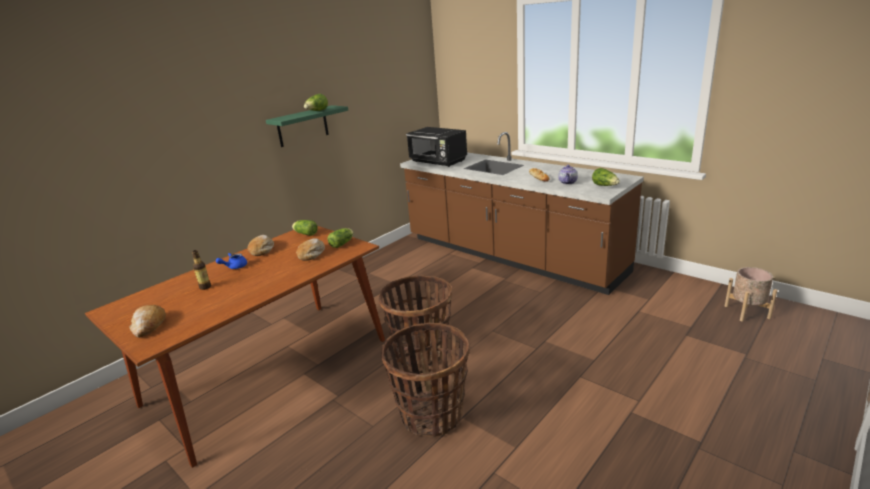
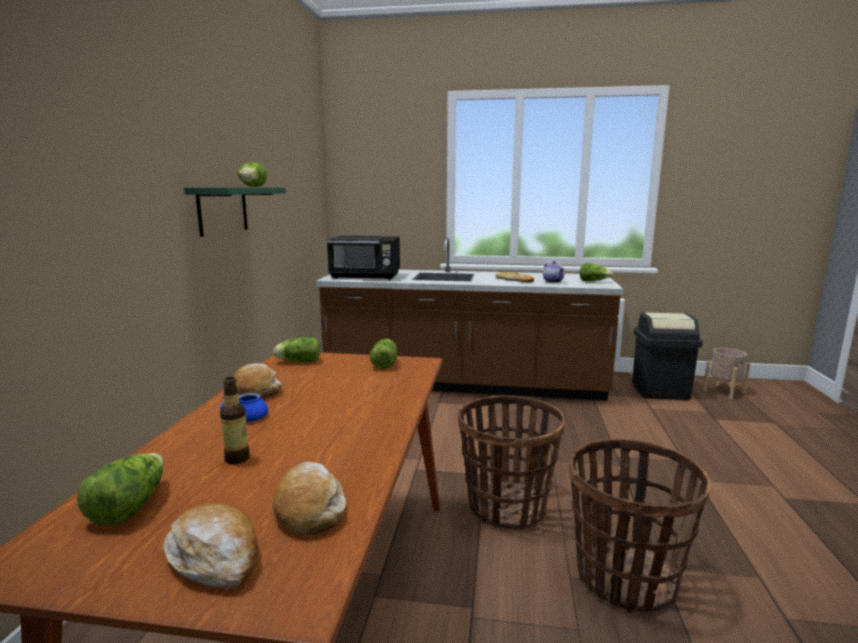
camera: 35 degrees left, 10 degrees down
bread [296,238,325,261] -> bread moved to [273,462,345,535]
none -> lettuce [77,453,164,525]
none -> black trash can [632,312,703,400]

